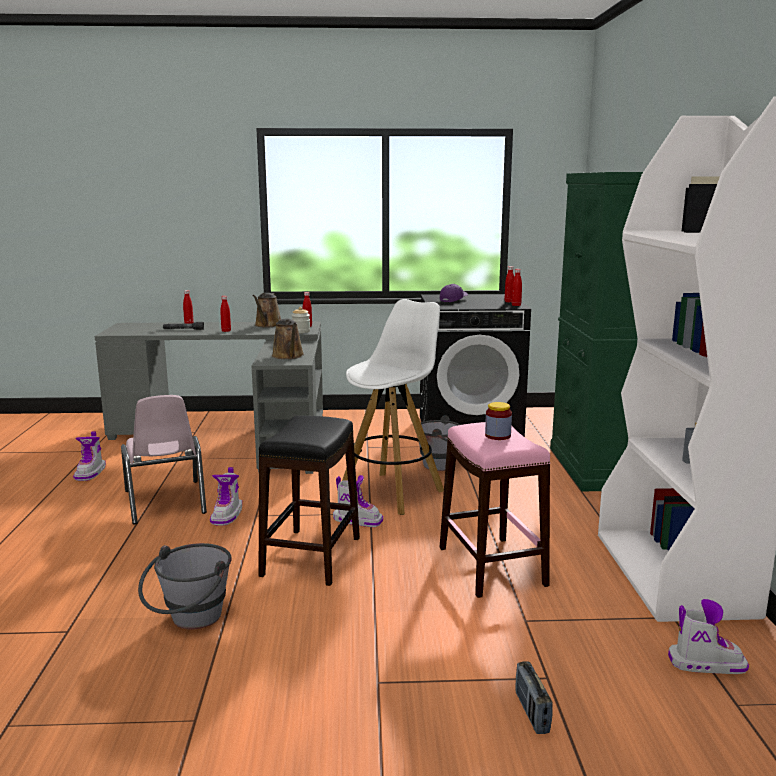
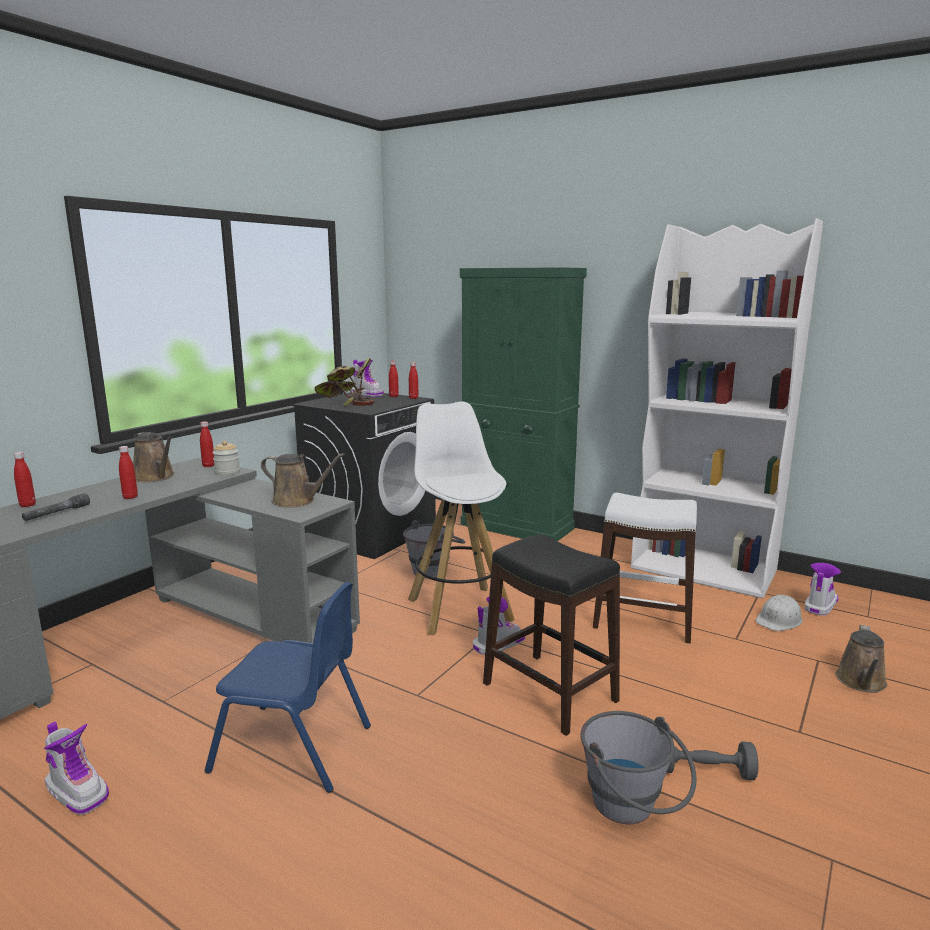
camera: 55 degrees left, 0 degrees up
pink chair [121,395,207,524] -> blue chair [205,582,371,793]
boot [210,467,242,526] -> boot moved to [351,360,384,397]
pink stool [439,422,550,598] -> white stool [593,493,697,643]
purple cap [440,284,468,302] -> potted plant [315,357,375,406]
jar [485,402,512,440] -> none
radio [516,661,553,734] -> brown watering can [836,625,887,693]
none -> grey dumbbell [666,736,759,780]
none -> white hard hat [756,594,803,631]

